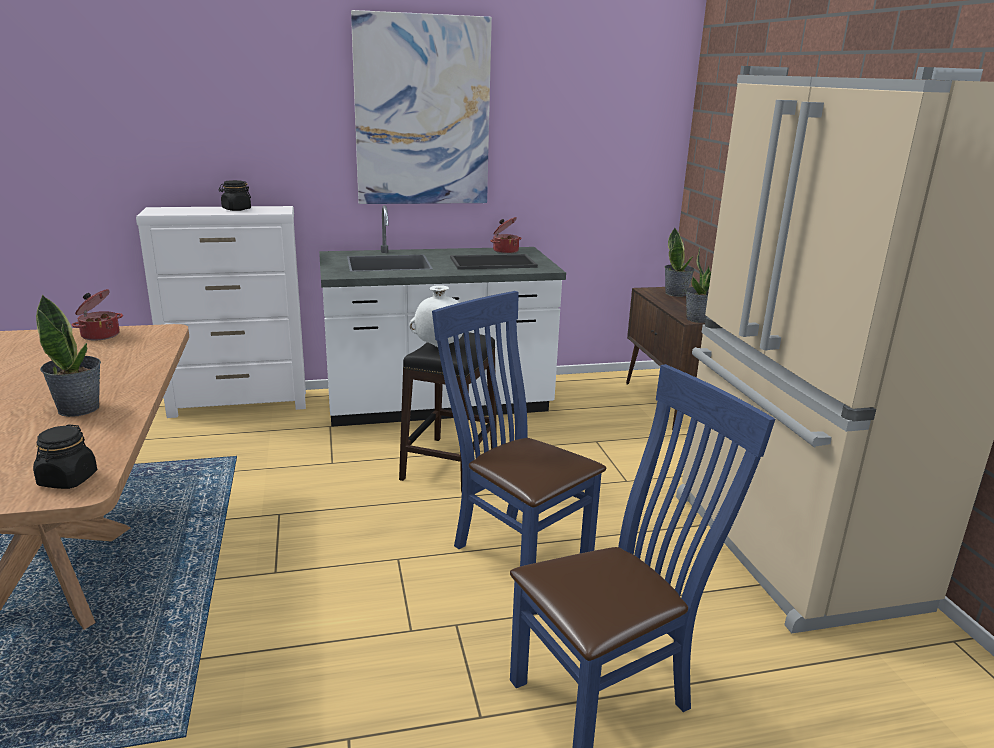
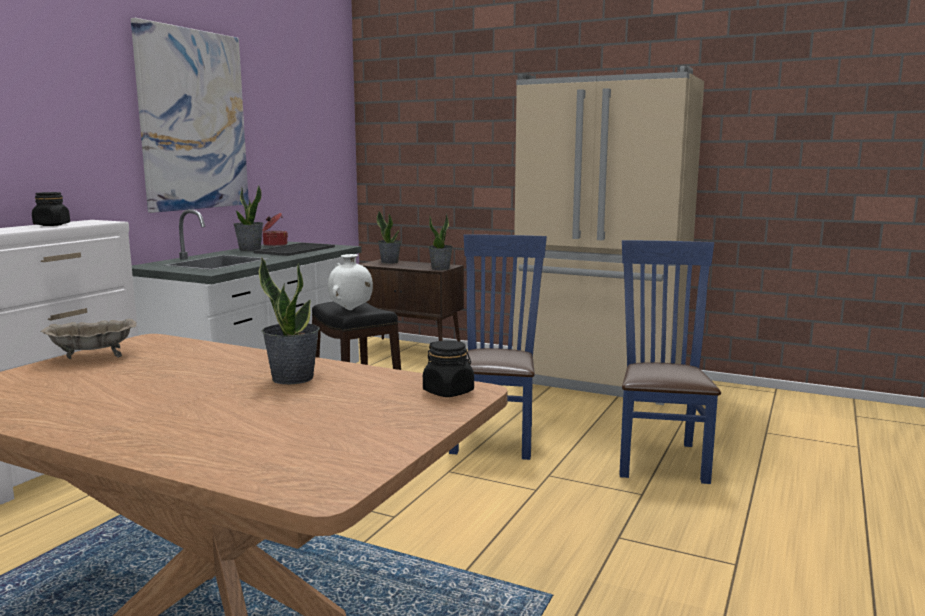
camera: 50 degrees left, 10 degrees down
cooking pot [72,289,123,340] -> beige bowl [41,319,137,359]
blue chair [432,291,606,566] -> blue chair turned 105 degrees clockwise [449,234,547,460]
none -> potted plant [233,186,263,251]

